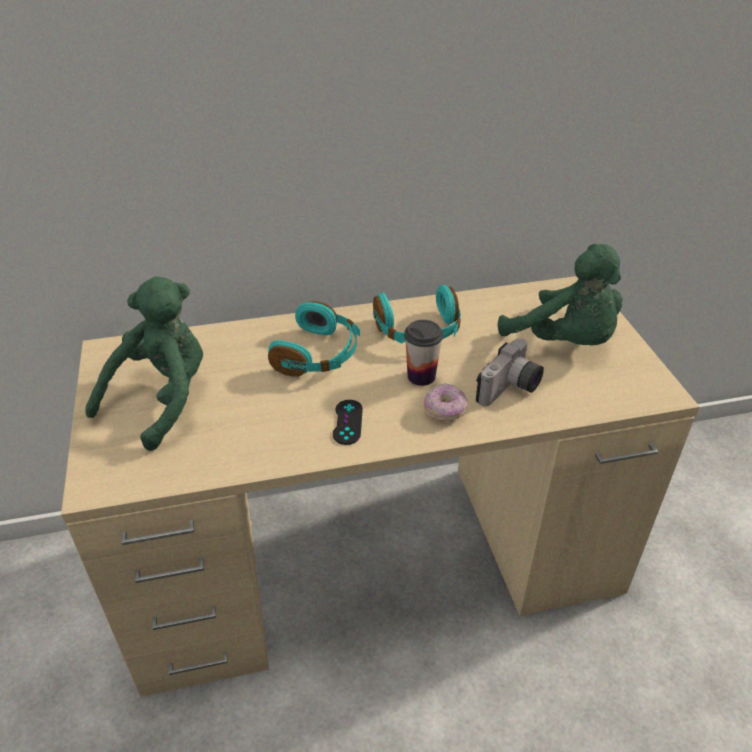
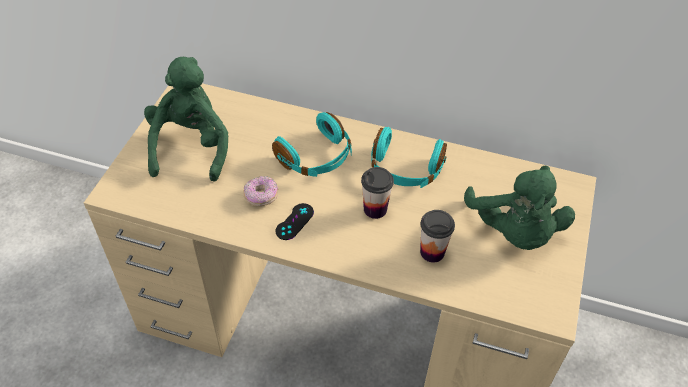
camera: 30 degrees right, 10 degrees up
green plush toy [85,276,203,451] -> green plush toy turned 60 degrees counterclockwise [144,57,228,182]
donut [424,383,468,421] -> donut moved to [243,176,278,206]
camera [476,338,544,406] -> cup [420,210,455,263]

